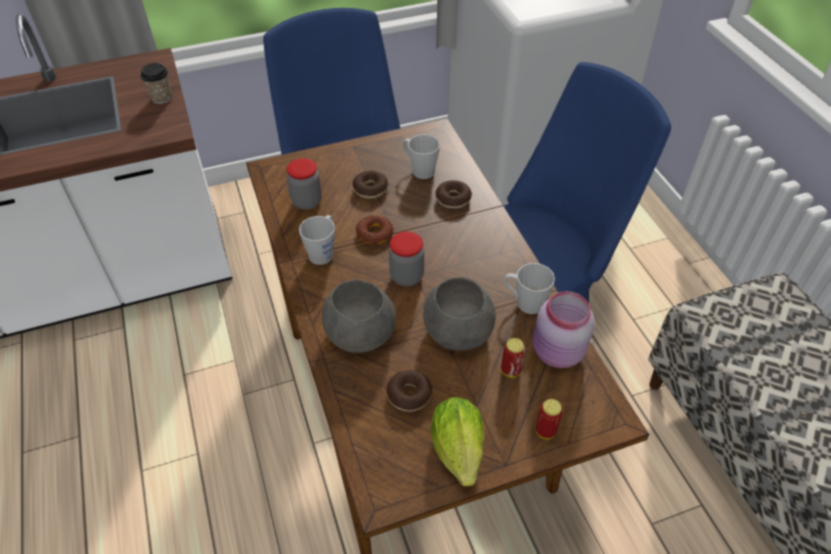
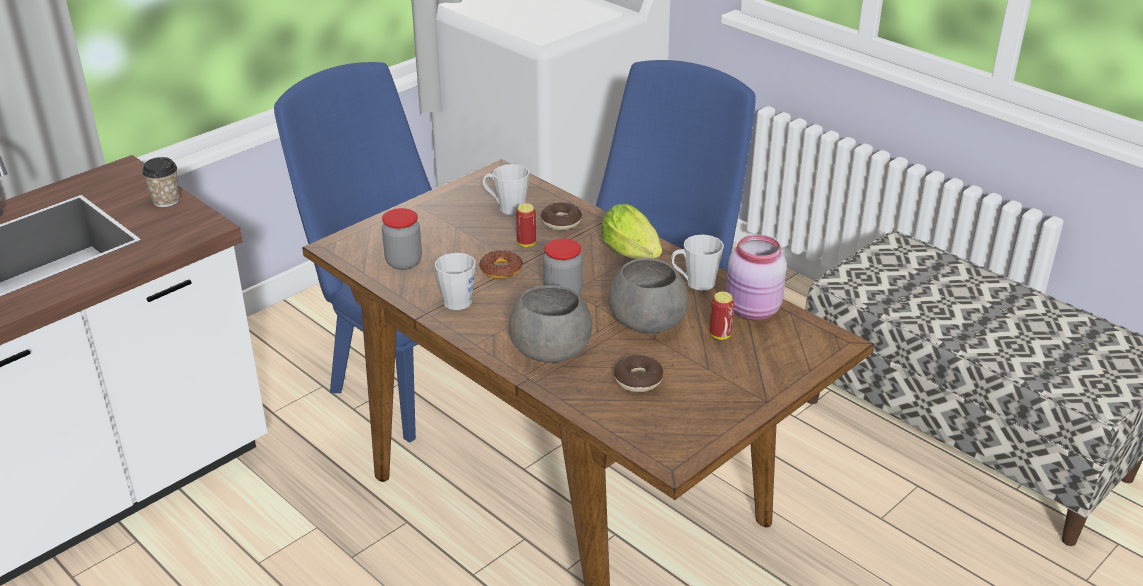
camera: 25 degrees left, 15 degrees down
donut [352,170,388,199] -> none
lettuce [431,397,484,486] -> lettuce moved to [601,204,662,259]
can [536,399,563,439] -> can moved to [516,203,536,247]

